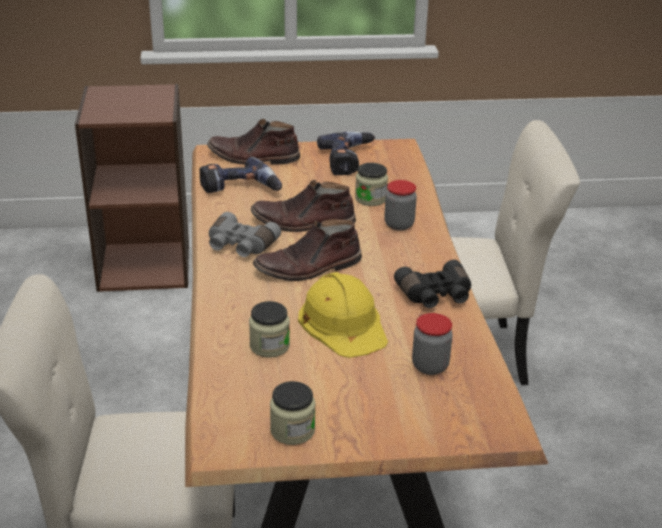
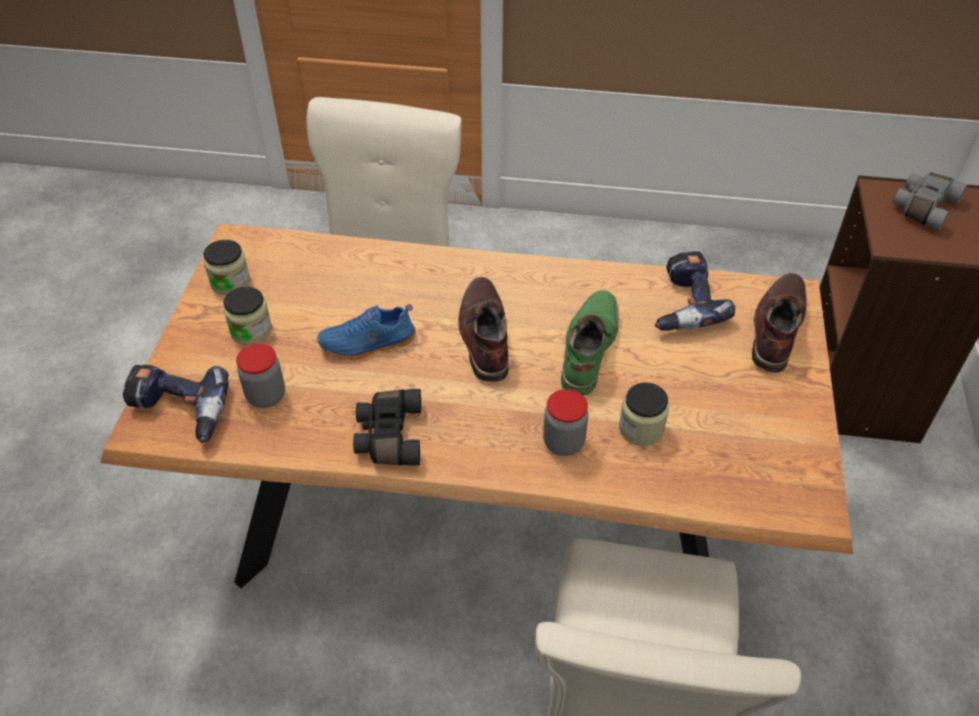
camera: 105 degrees right, 15 degrees up
grey binoculars [209,212,281,257] -> grey binoculars moved to [893,172,967,230]
jar [249,301,290,357] -> jar moved to [223,287,272,345]
brown boot [251,180,356,232] -> green boot [561,290,619,396]
yellow hard hat [298,272,388,358] -> blue shoe [317,304,416,360]
power drill [317,131,375,175] -> power drill moved to [123,365,229,443]

